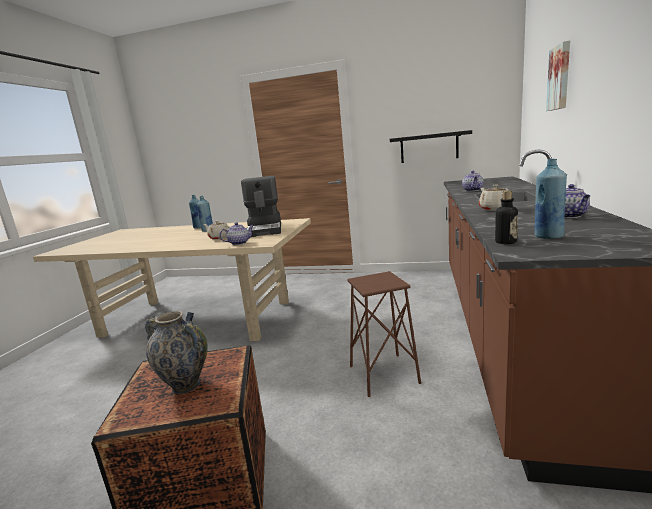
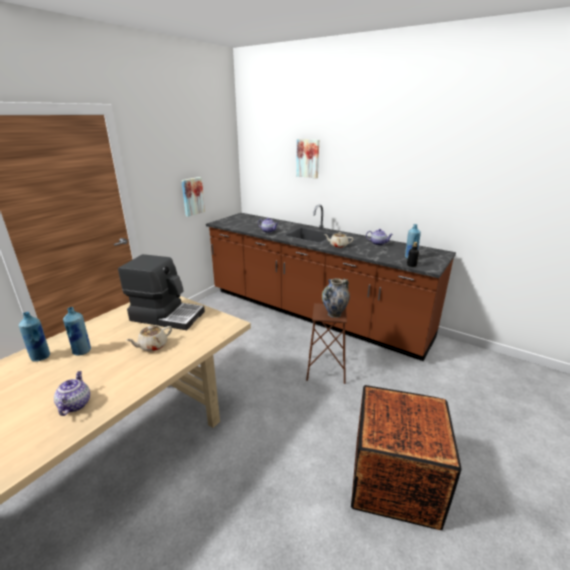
camera: 70 degrees left, 10 degrees up
vase [145,311,208,394] -> vase moved to [322,278,350,318]
teapot [219,222,254,245] -> teapot moved to [54,371,90,416]
black shelf [390,130,472,163] -> picture [181,177,205,217]

